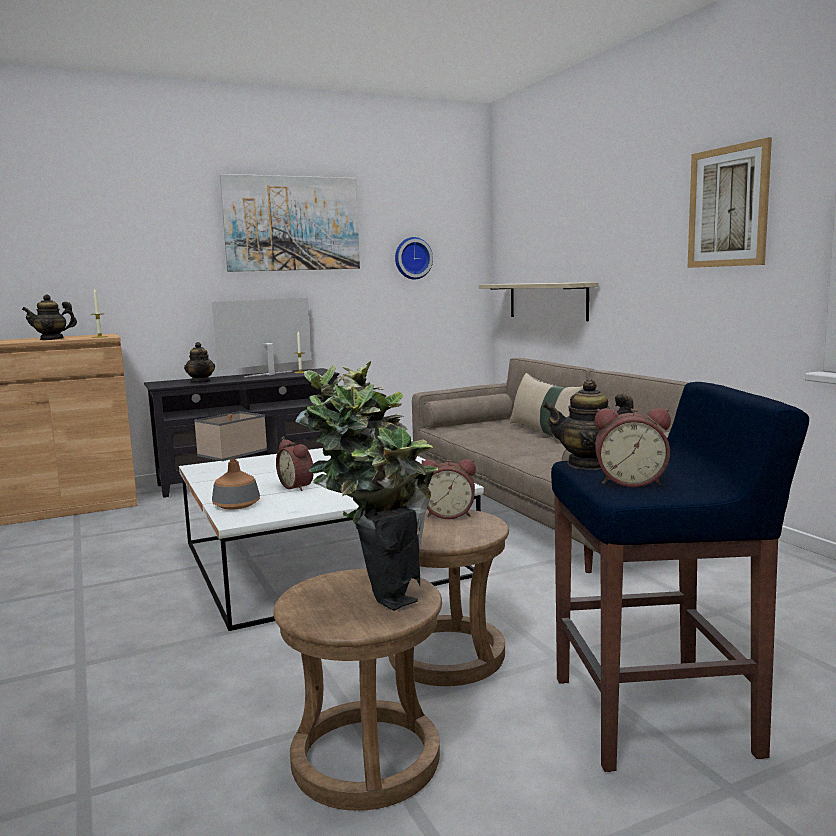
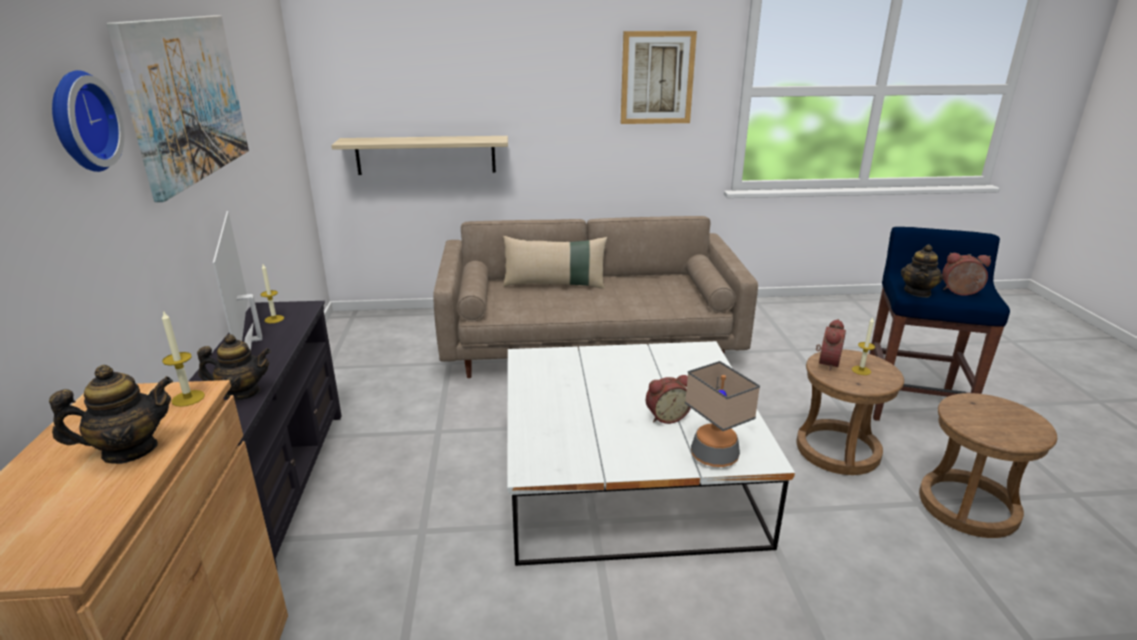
camera: 70 degrees left, 15 degrees up
teapot [22,295,77,340] -> teapot turned 120 degrees counterclockwise [49,365,173,464]
potted plant [295,361,438,611] -> none
wall clock [395,237,433,279] -> wall clock moved to [52,70,124,172]
alarm clock [595,408,671,487] -> alarm clock turned 105 degrees counterclockwise [942,253,991,296]
none -> candle [852,318,875,375]

